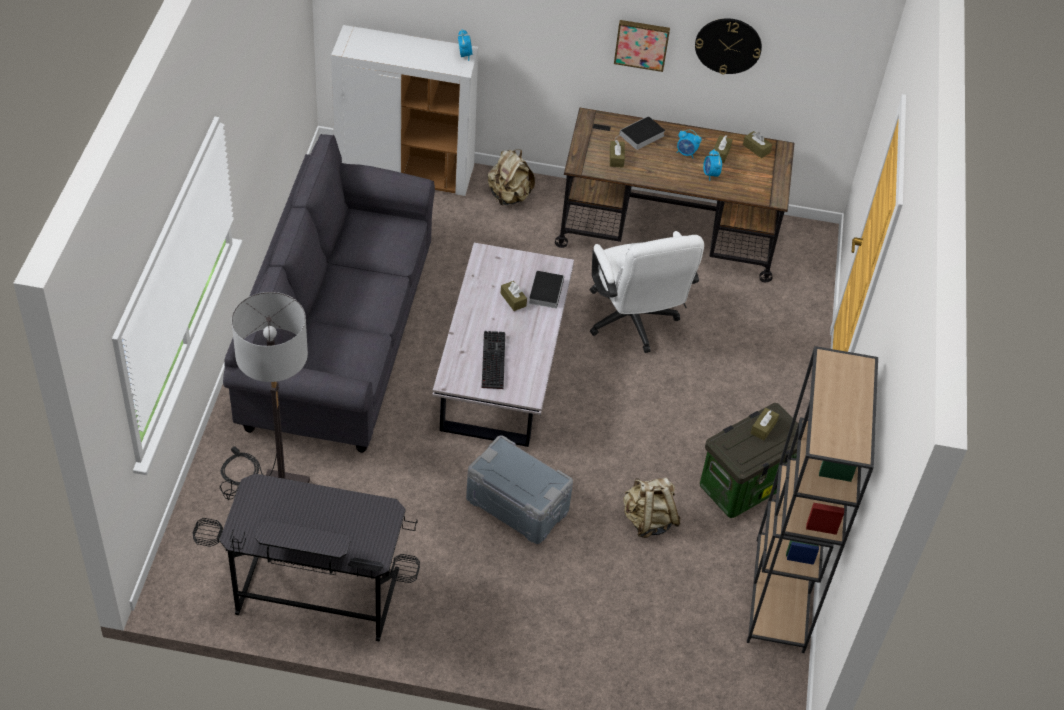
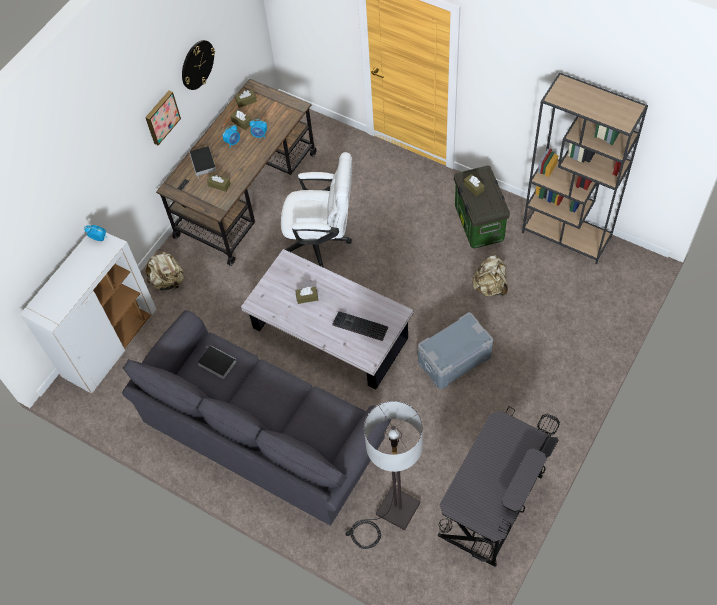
camera: 60 degrees left, 10 degrees up
book [529,271,564,309] -> book moved to [198,345,237,379]

